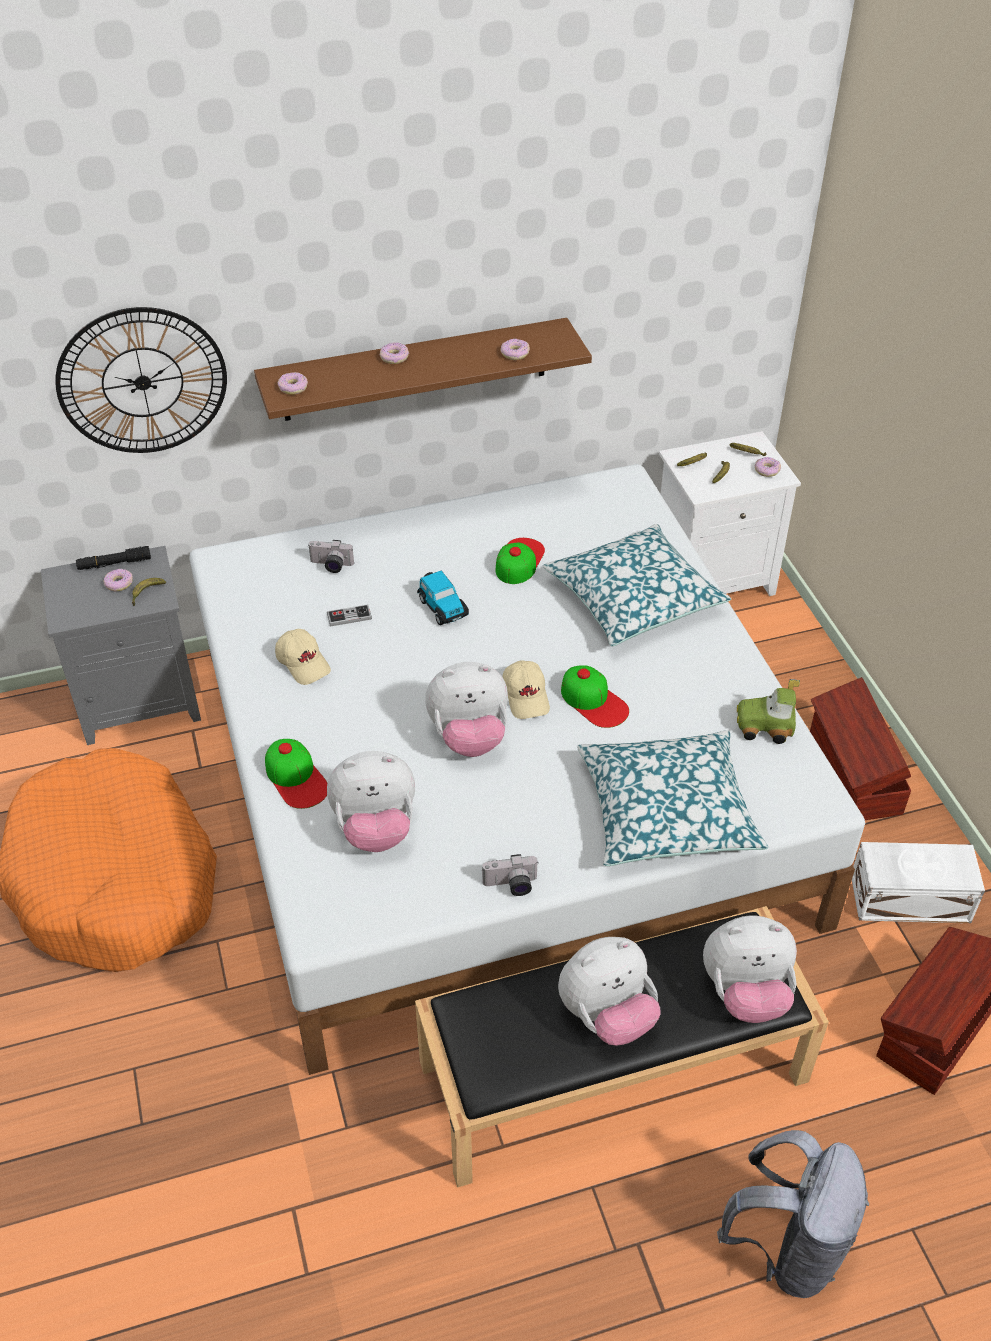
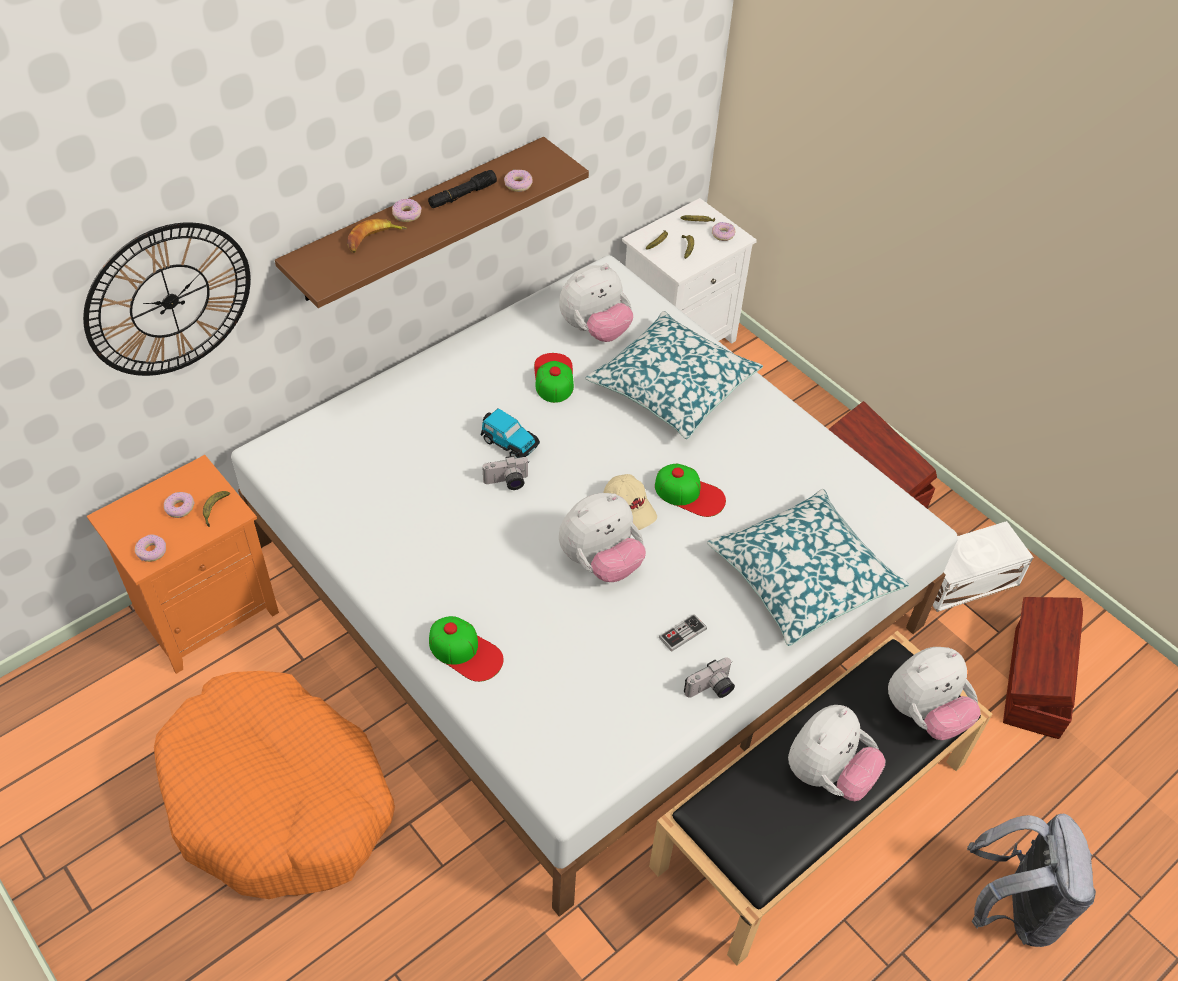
camera: 25 degrees left, 5 degrees up
grey nightstand [41,546,201,745] -> orange nightstand [87,455,279,674]
black flashlight [76,546,151,570] -> black flashlight moved to [428,170,497,208]
beige cap [275,629,331,685] -> none
donut [278,372,308,395] -> donut moved to [135,535,166,562]
camera [308,540,354,573] -> camera moved to [482,456,529,490]
game controller [327,604,372,627] -> game controller moved to [659,614,707,652]
plush toy [327,751,415,852] -> plush toy moved to [559,264,633,342]
toy car [737,679,800,744] -> none
none -> banana [347,219,407,253]

